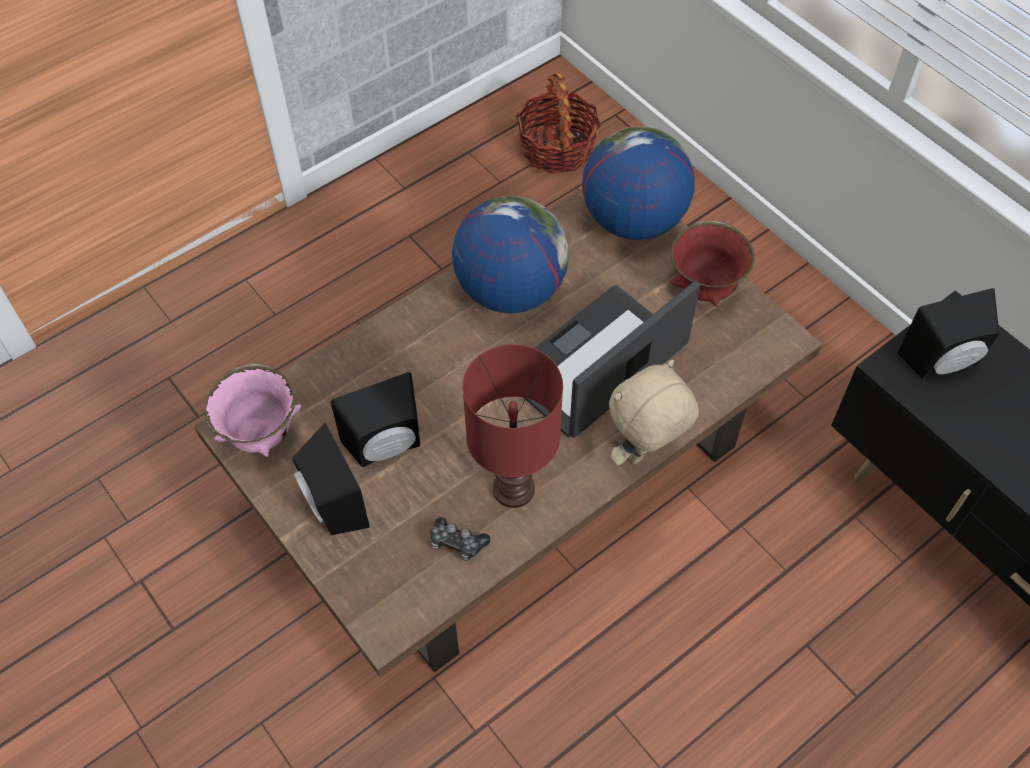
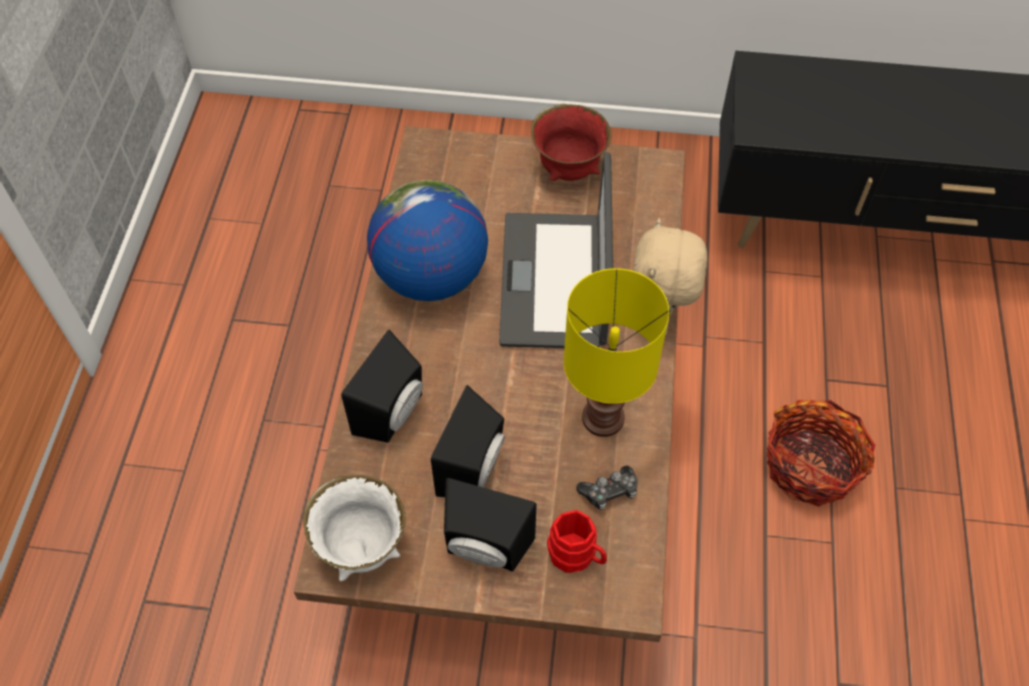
camera: 45 degrees left, 0 degrees up
pink bowl [205,364,301,457] -> white bowl [303,475,406,581]
red table lamp [462,344,563,508] -> yellow table lamp [563,268,669,437]
basket [516,72,601,174] -> basket moved to [767,400,875,507]
globe [582,126,695,240] -> none
black speaker [898,288,999,379] -> black speaker moved to [341,330,423,443]
none -> red mug [547,510,607,573]

